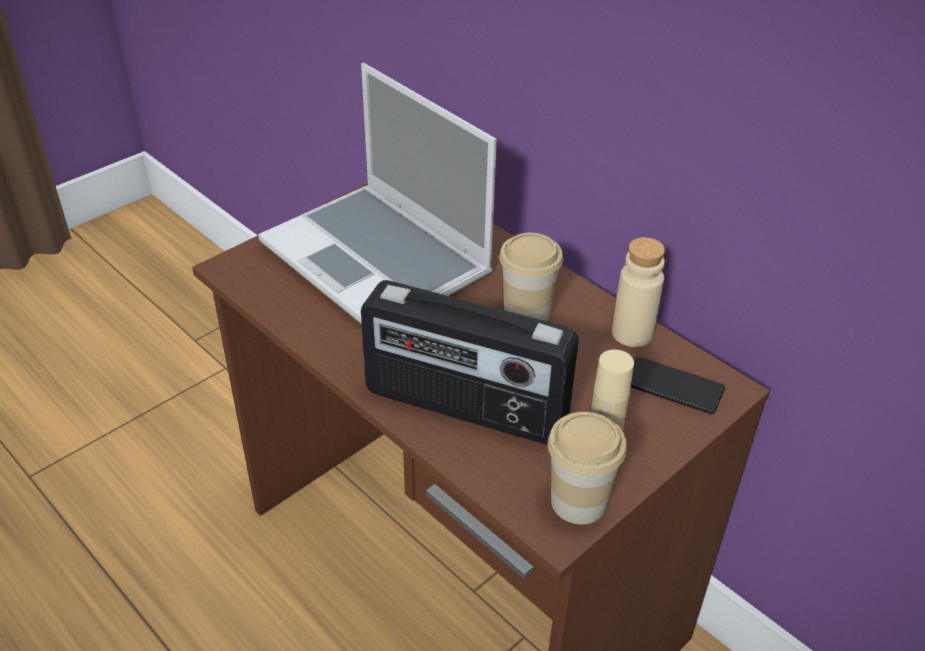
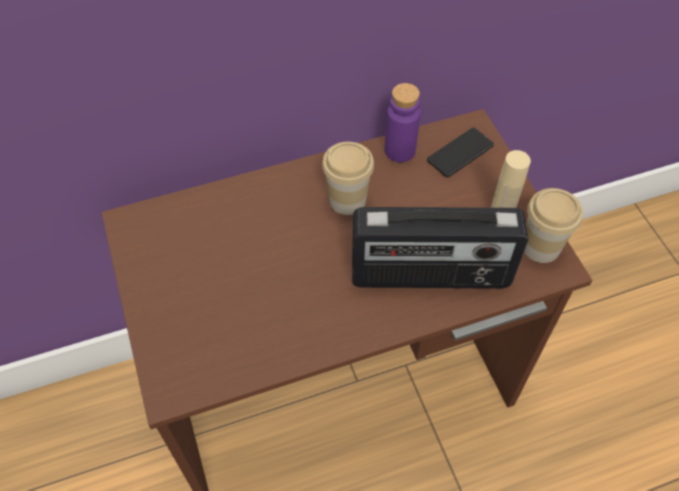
camera: 65 degrees left, 15 degrees up
laptop [258,63,497,324] -> none
radio [361,280,579,445] -> radio turned 45 degrees clockwise [352,207,528,288]
beige bottle [612,237,665,347] -> purple bottle [385,83,421,162]

